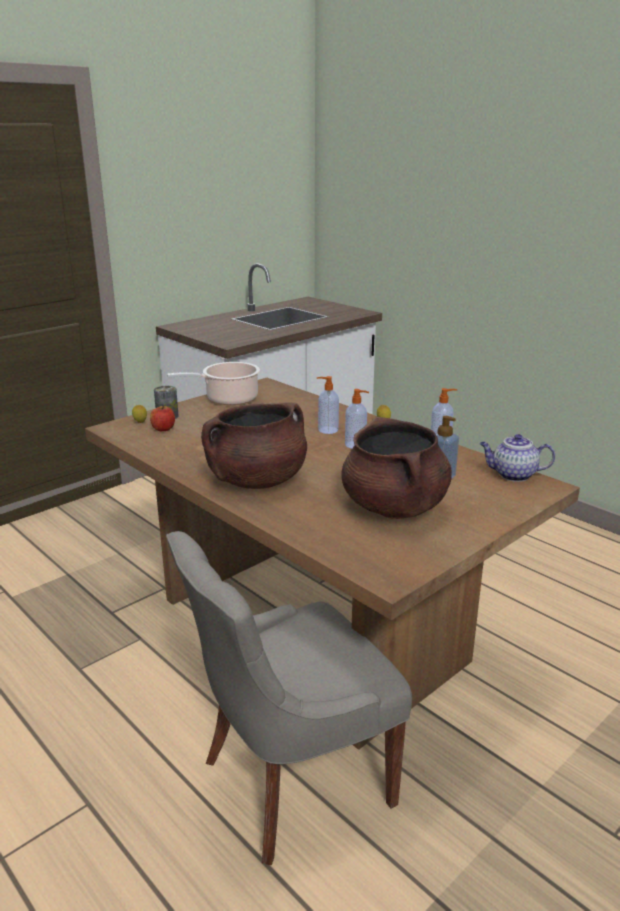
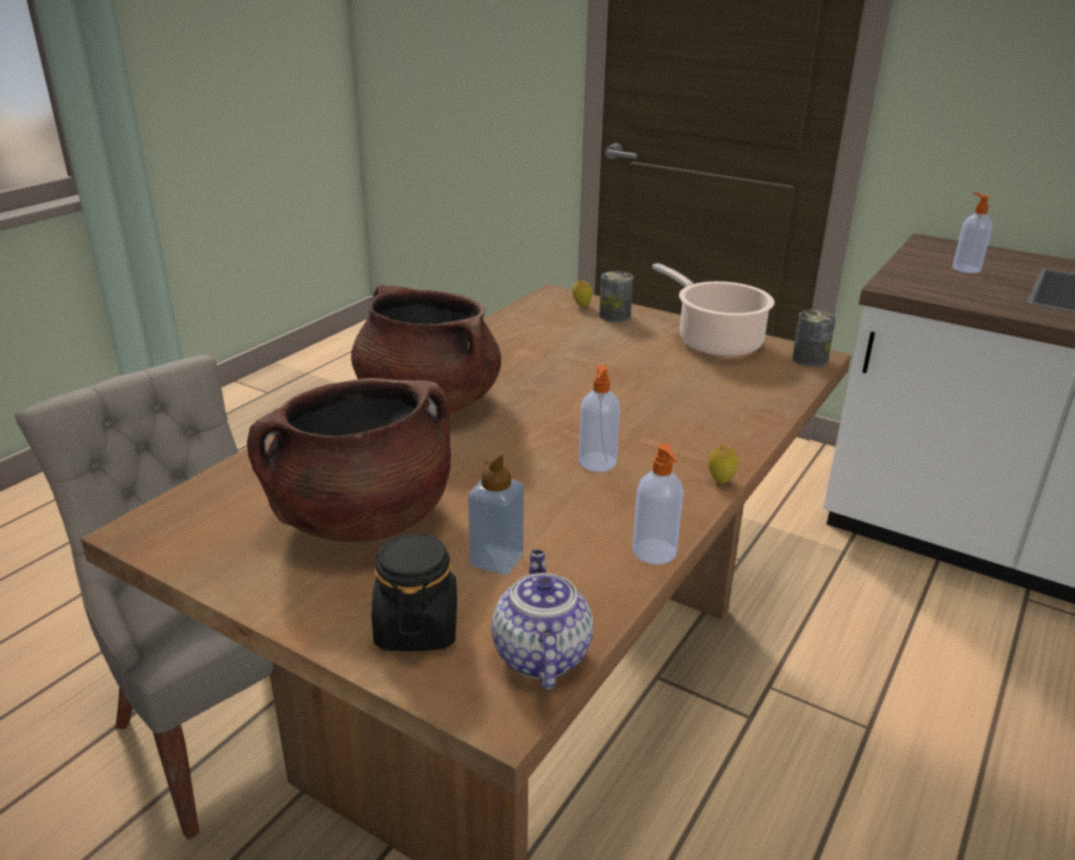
camera: 75 degrees right, 5 degrees up
apple [150,406,175,431] -> none
soap dispenser [317,376,339,434] -> soap dispenser moved to [953,192,992,273]
none -> black jar [372,532,457,651]
none -> can [792,310,836,367]

